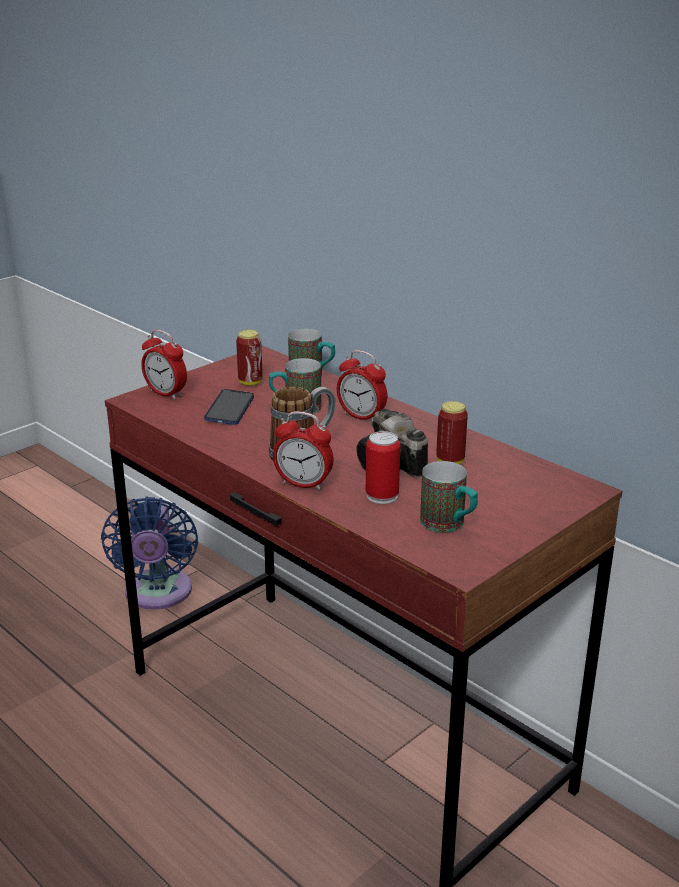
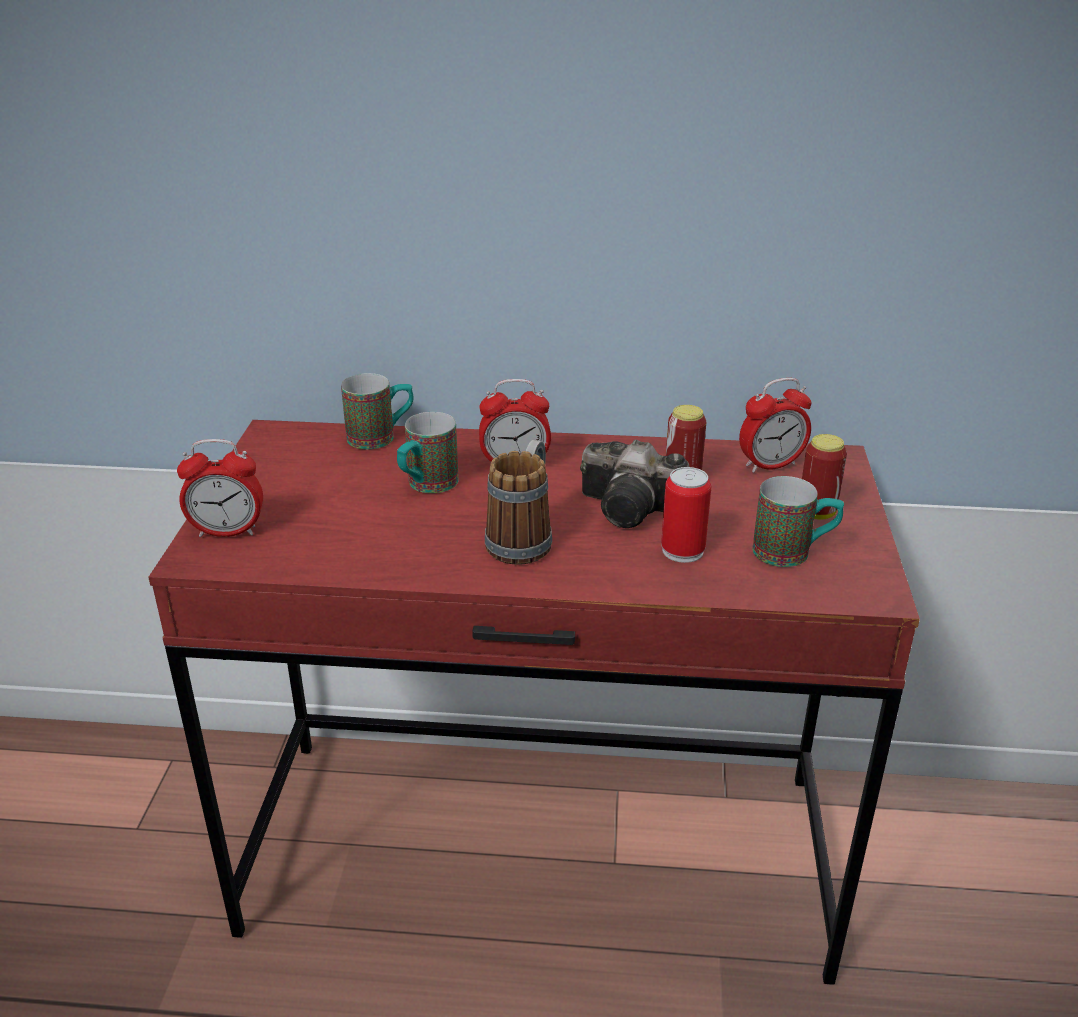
camera: 40 degrees left, 5 degrees up
blue fan [101,496,198,610] -> none
phone [204,389,254,425] -> none
can [236,330,262,386] -> can moved to [802,434,847,520]
alarm clock [273,411,334,491] -> alarm clock moved to [739,378,811,473]

